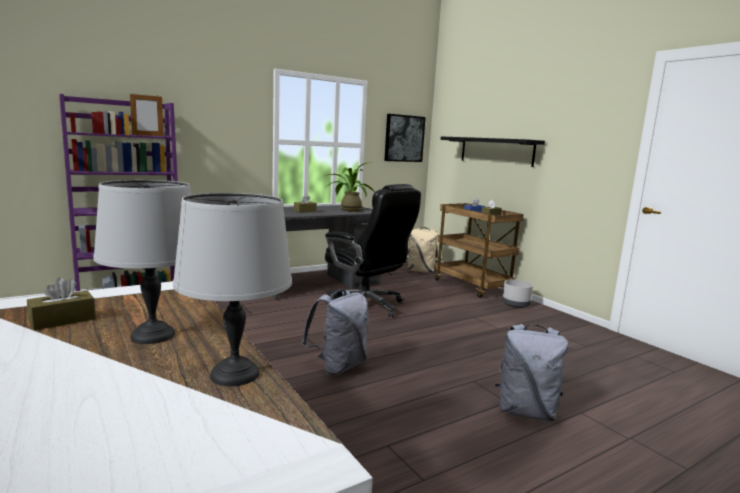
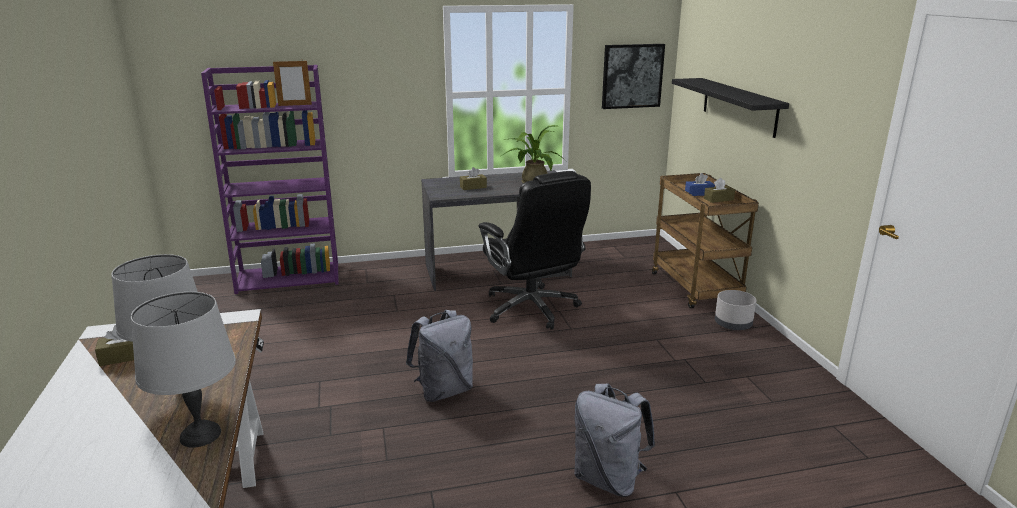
camera: 20 degrees right, 10 degrees up
beige backpack [407,227,438,273] -> none

